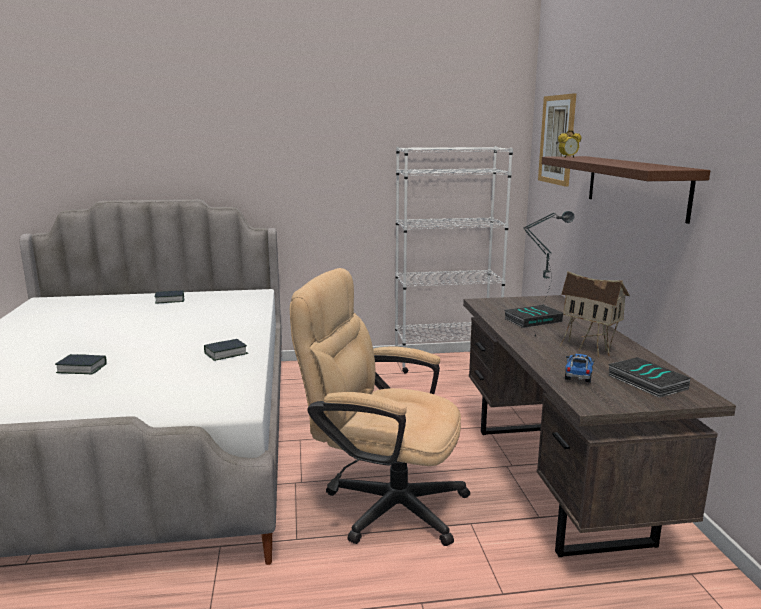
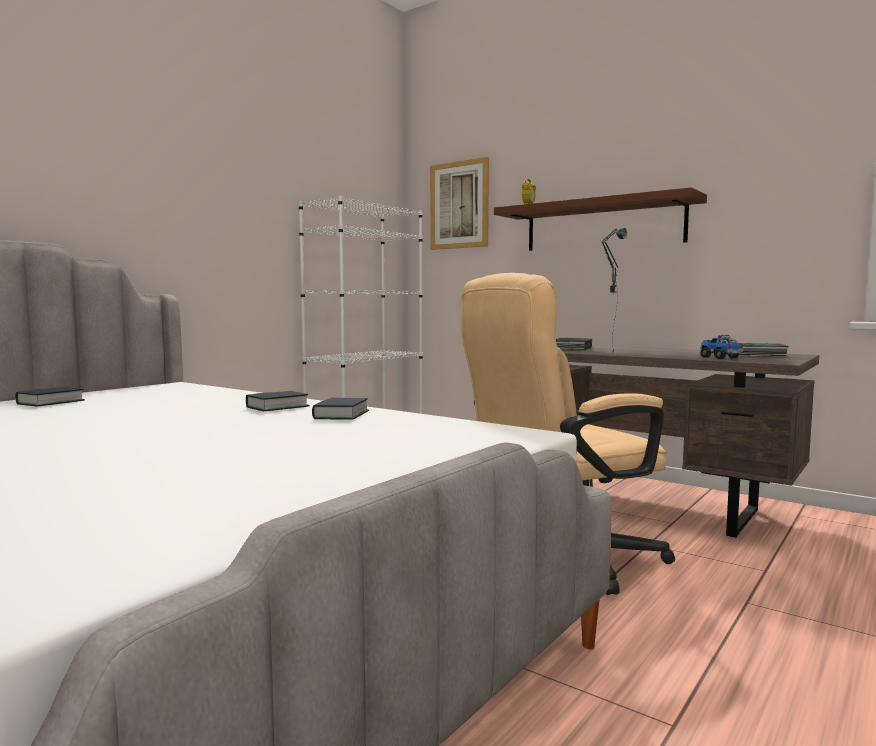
camera: 45 degrees left, 10 degrees down
book [55,354,107,374] -> book moved to [246,391,309,411]
toy house [560,271,630,357] -> none

